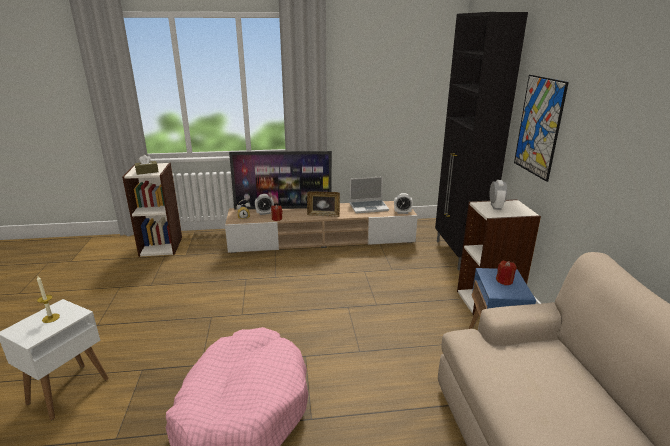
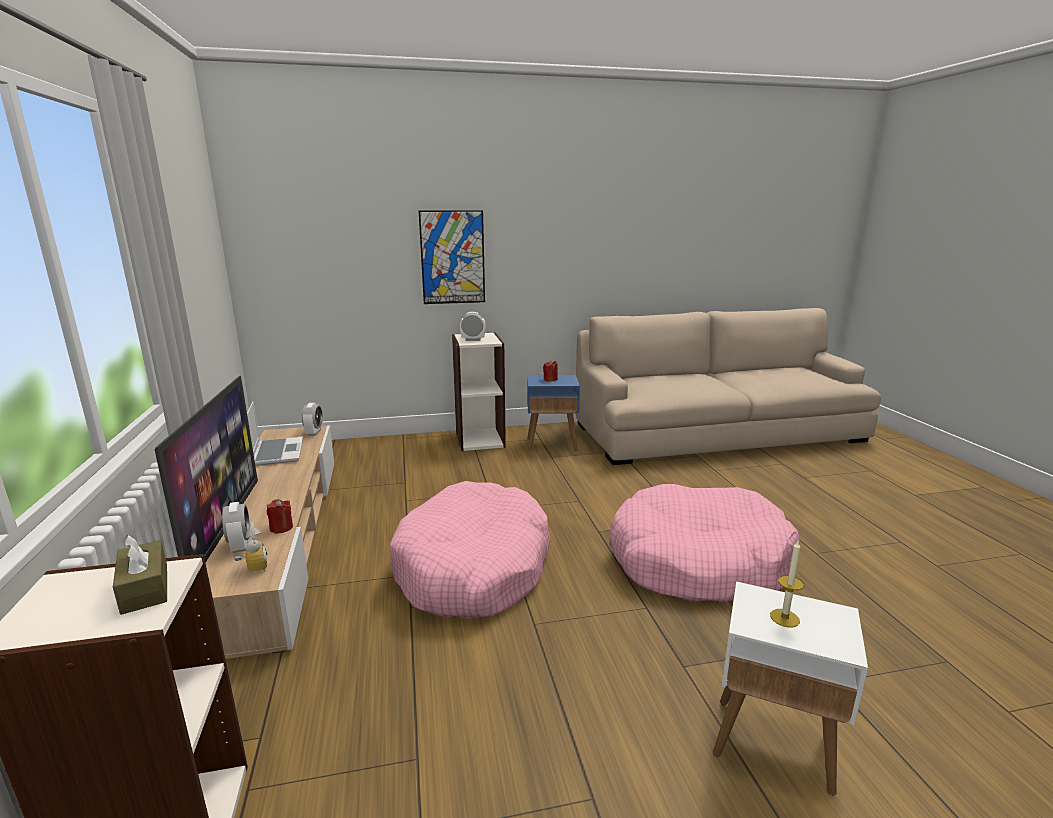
camera: 95 degrees left, 5 degrees down
picture frame [307,191,340,217] -> none
black cabinet [435,12,528,270] -> none
none -> pink dog bed [389,481,550,619]

